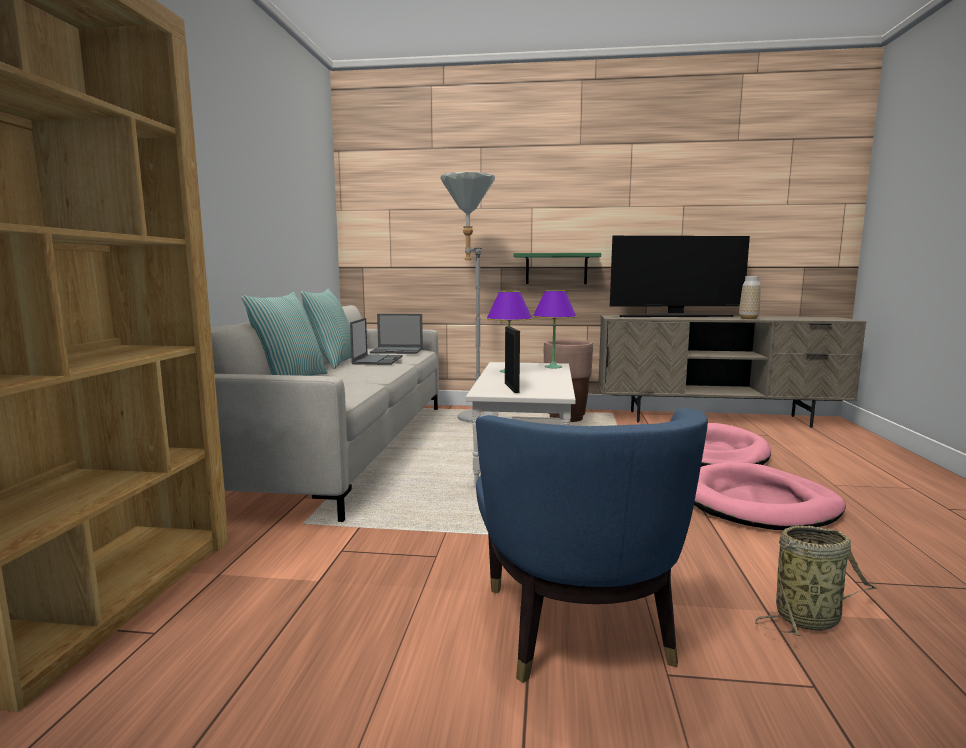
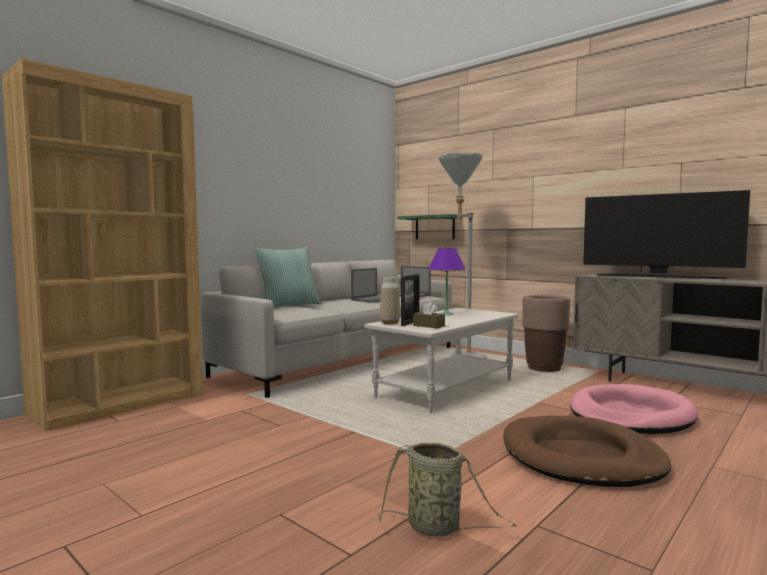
camera: 35 degrees right, 5 degrees down
pillow [301,289,351,369] -> none
blue armchair [476,408,708,683] -> none
green shelf [514,253,601,284] -> green shelf moved to [398,214,458,239]
purple table lamp [533,290,577,369] -> none
pink dog bed [694,462,846,530] -> brown dog bed [503,416,671,487]
vase [739,276,761,319] -> vase moved to [380,277,400,324]
none -> brown tissue box [413,302,445,328]

